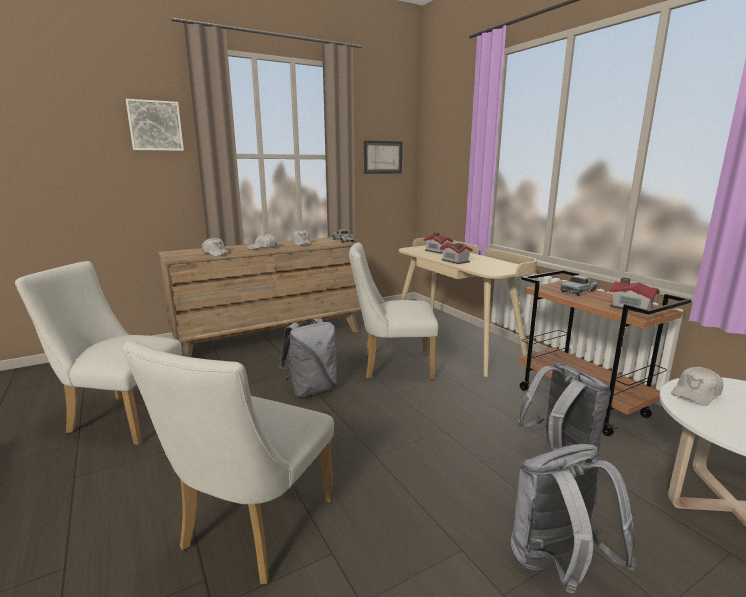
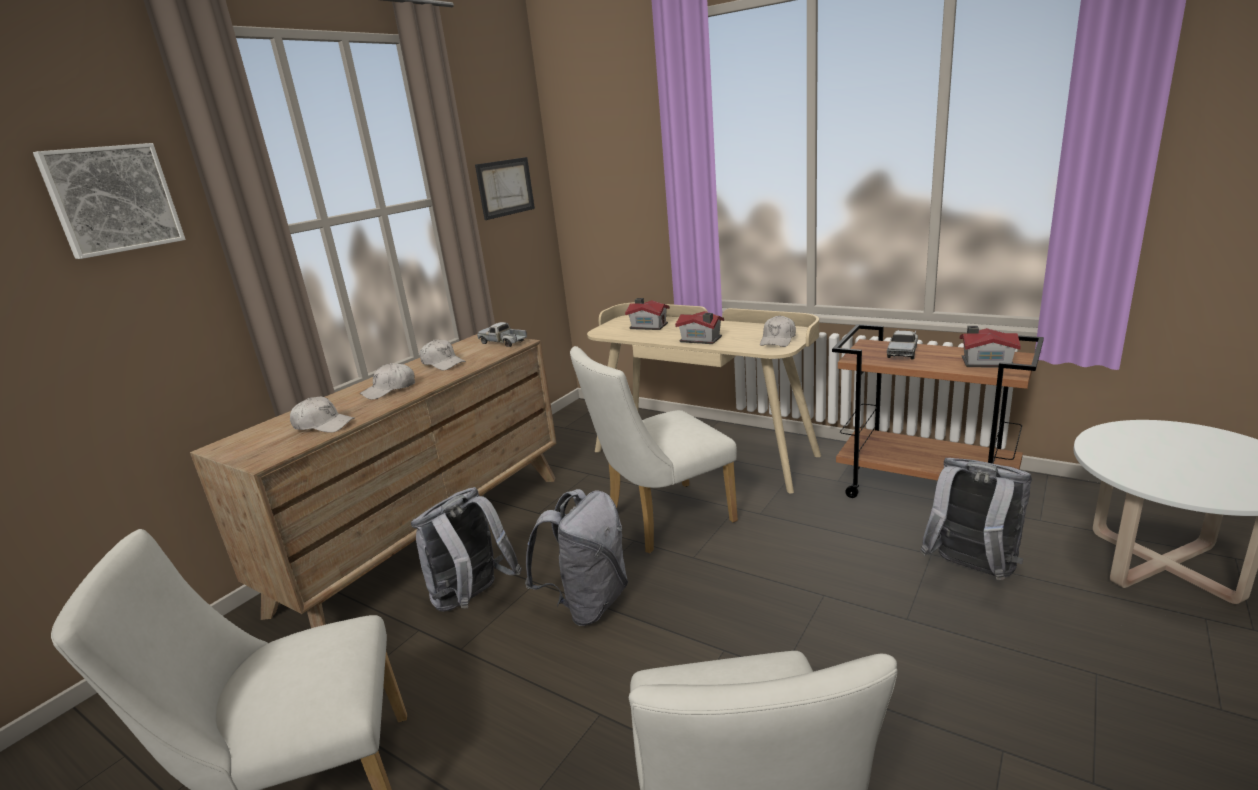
camera: 25 degrees left, 5 degrees up
grey backpack [511,444,636,594] -> grey backpack moved to [411,487,522,612]
white cap [671,367,723,406] -> white cap moved to [760,315,796,347]

